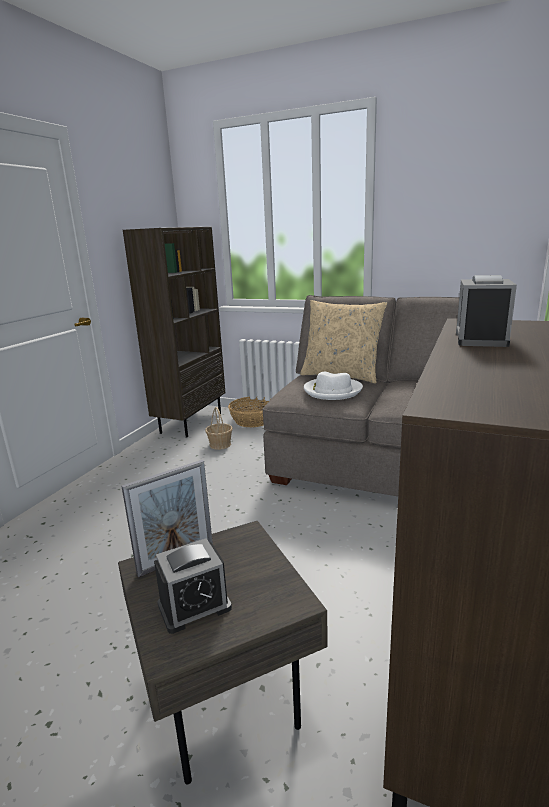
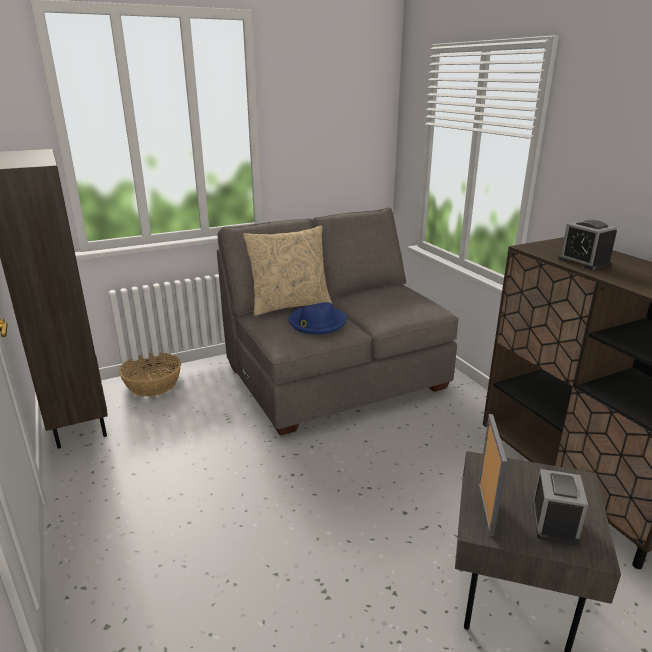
camera: 50 degrees left, 5 degrees up
basket [205,407,233,450] -> none
white hat [304,372,363,400] -> blue hat [288,302,347,334]

